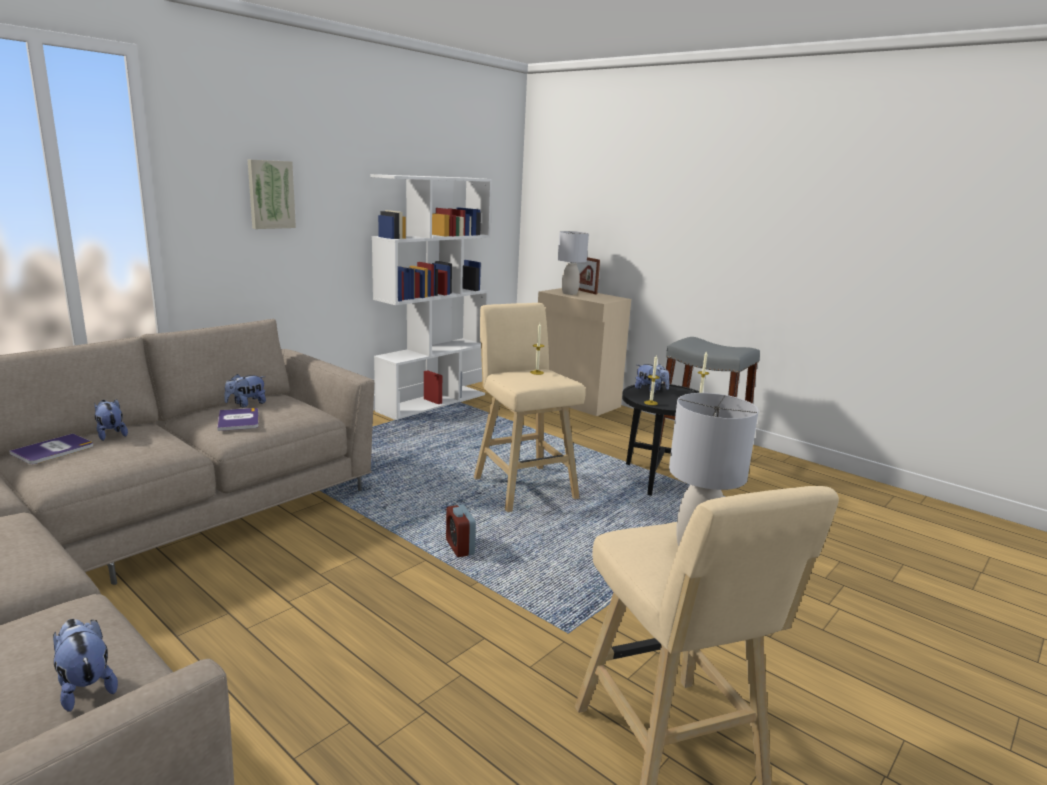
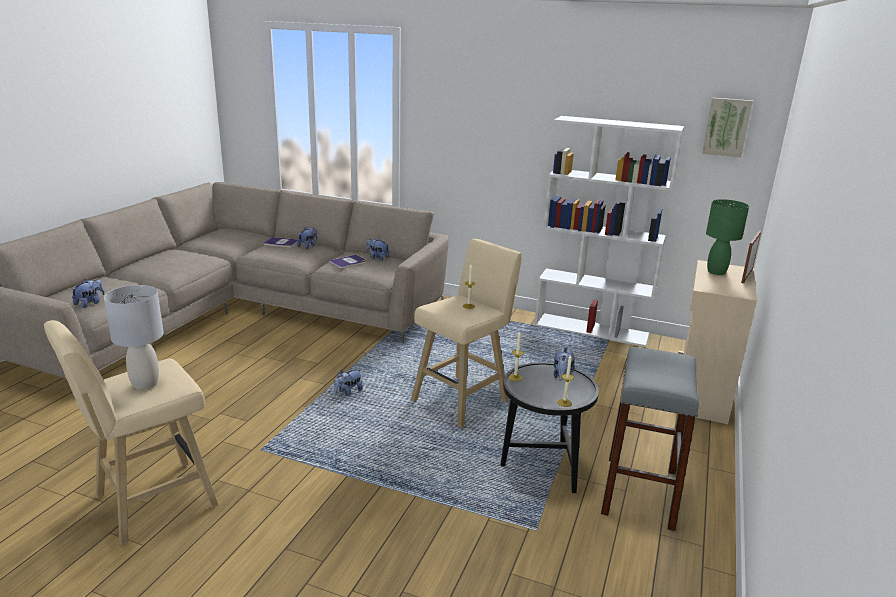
camera: 70 degrees right, 5 degrees up
picture [248,159,296,229] -> picture moved to [702,98,753,158]
alarm clock [446,504,476,557] -> plush toy [334,369,363,396]
grey table lamp [558,231,589,295] -> green table lamp [706,199,749,275]

